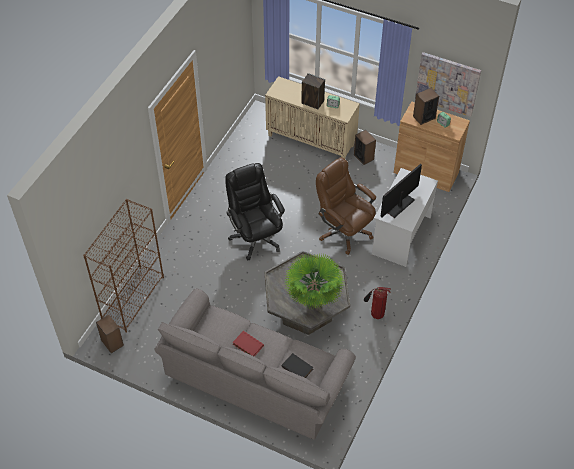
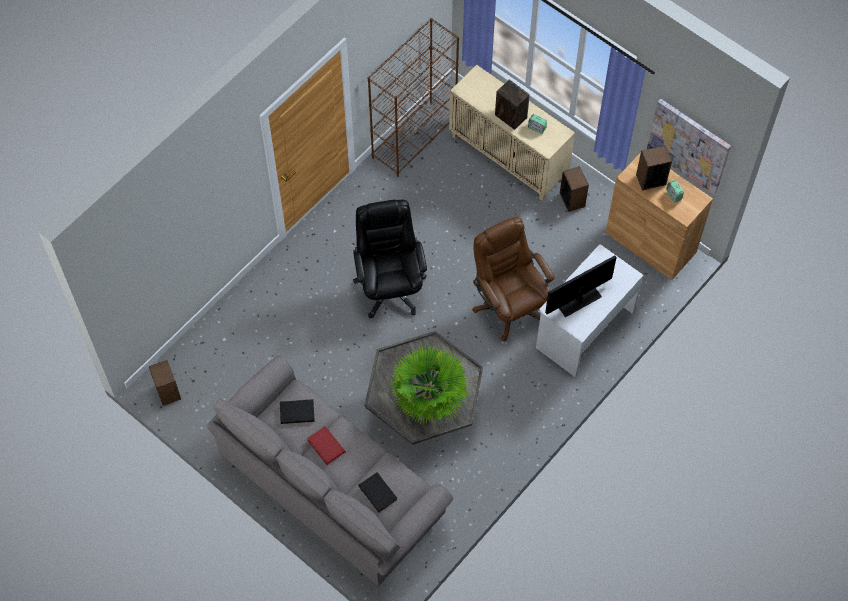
camera: 15 degrees right, 10 degrees up
brown bookcase [83,199,164,333] -> brown bookcase moved to [368,18,459,177]
fire extinguisher [364,287,391,319] -> none
none -> black book [280,399,315,424]

